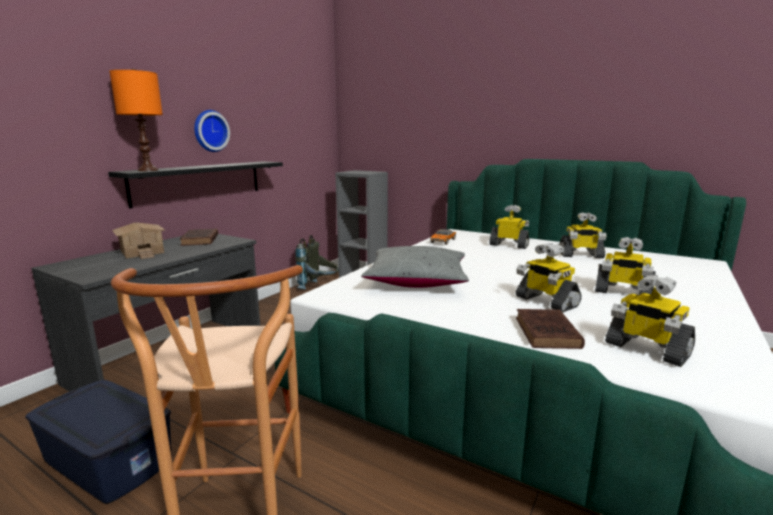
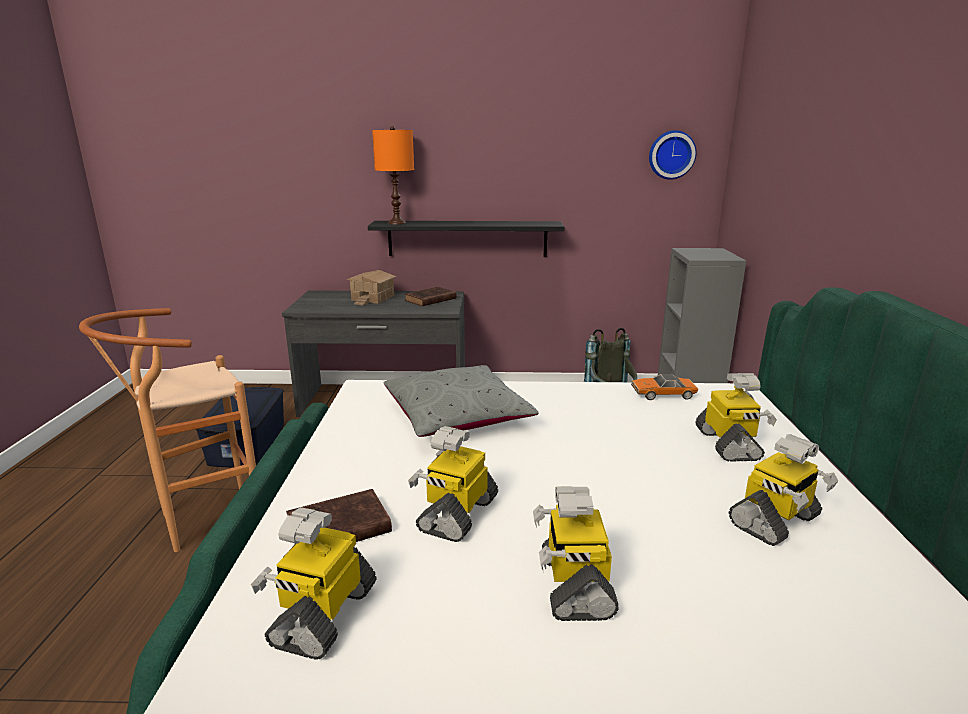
camera: 60 degrees right, 5 degrees up
wall clock [194,110,230,152] -> wall clock moved to [649,130,697,180]
toy robot [559,212,607,258] -> toy robot turned 105 degrees counterclockwise [729,434,838,546]

